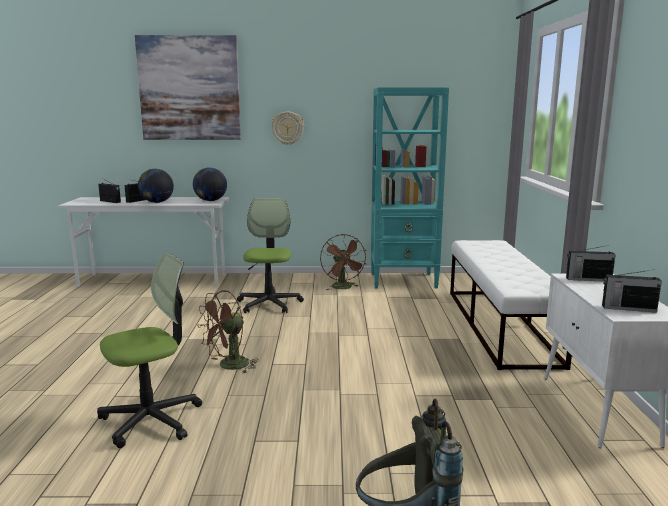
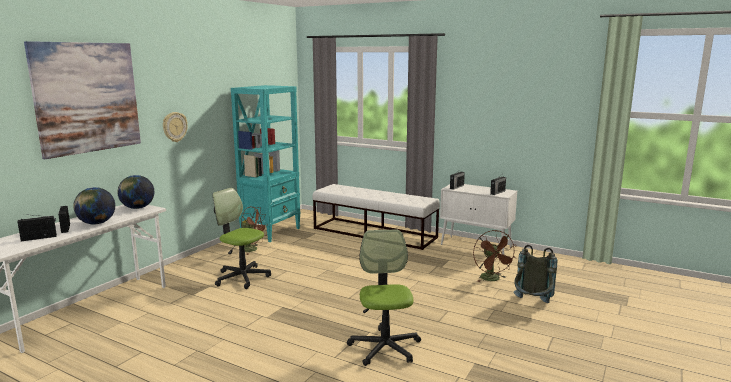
camera: 60 degrees left, 0 degrees up
brown fan [198,290,259,373] -> brown fan moved to [473,230,517,282]

